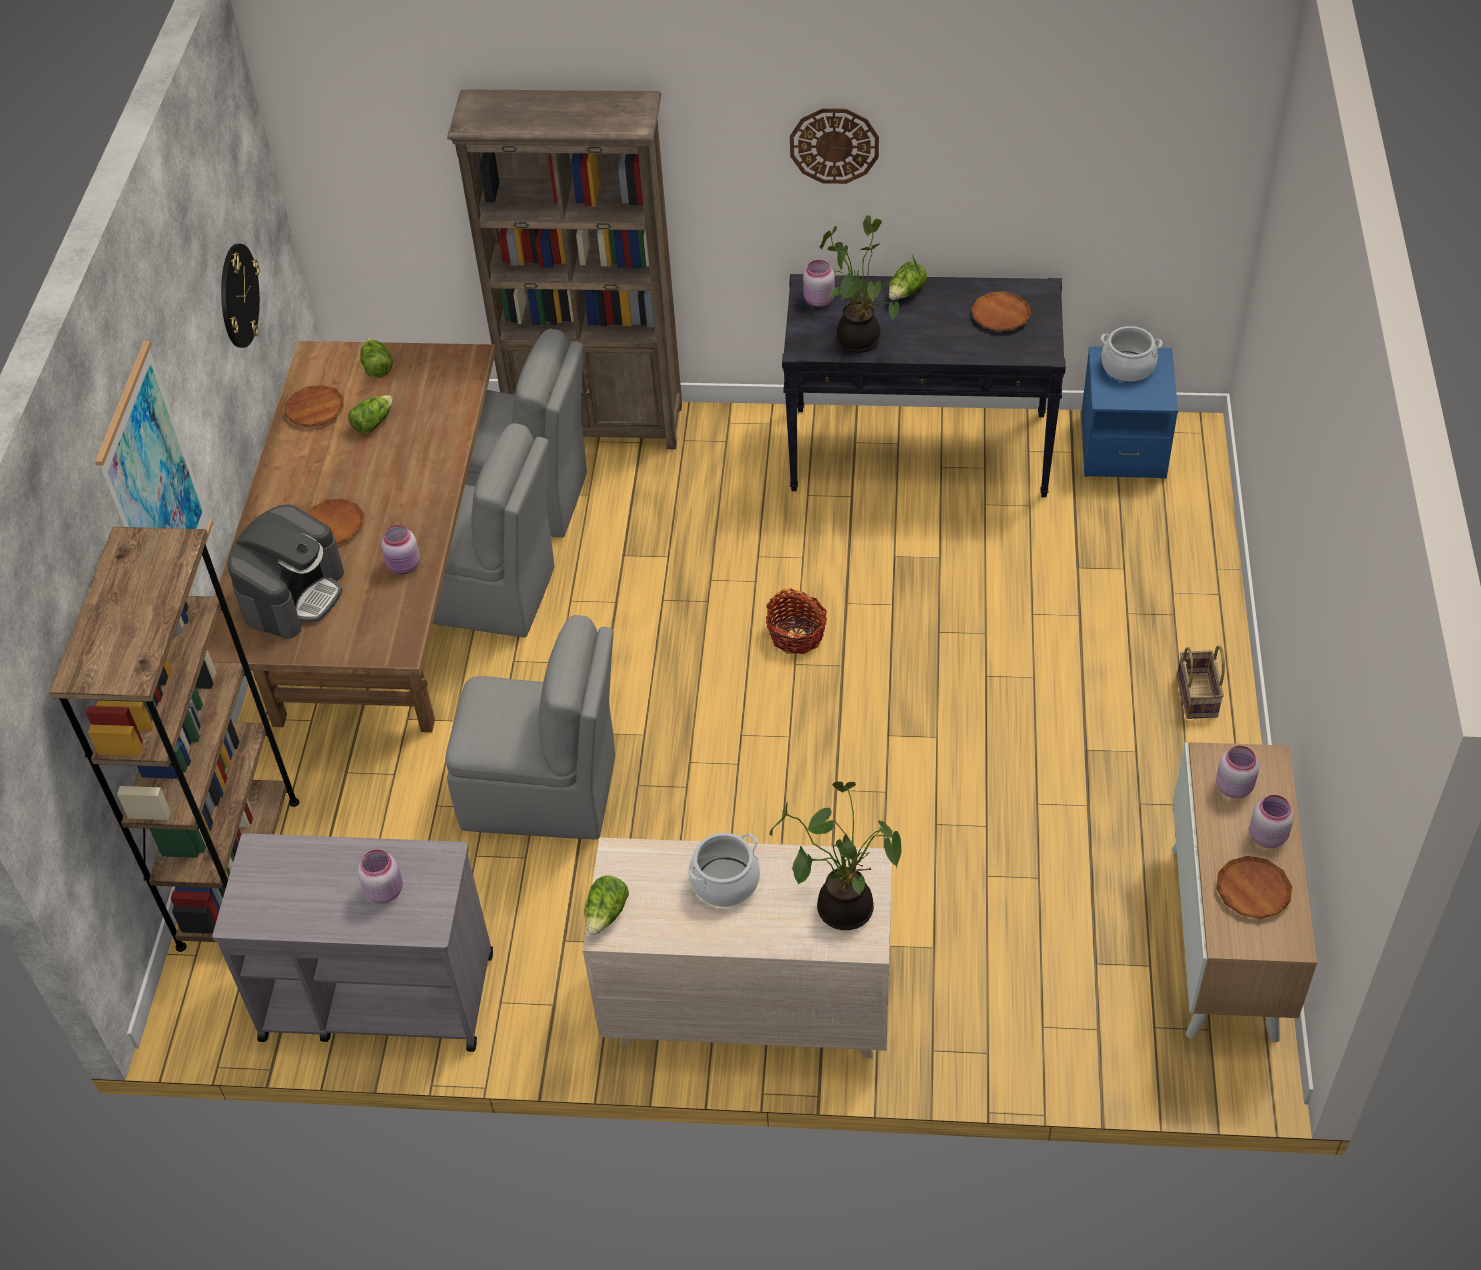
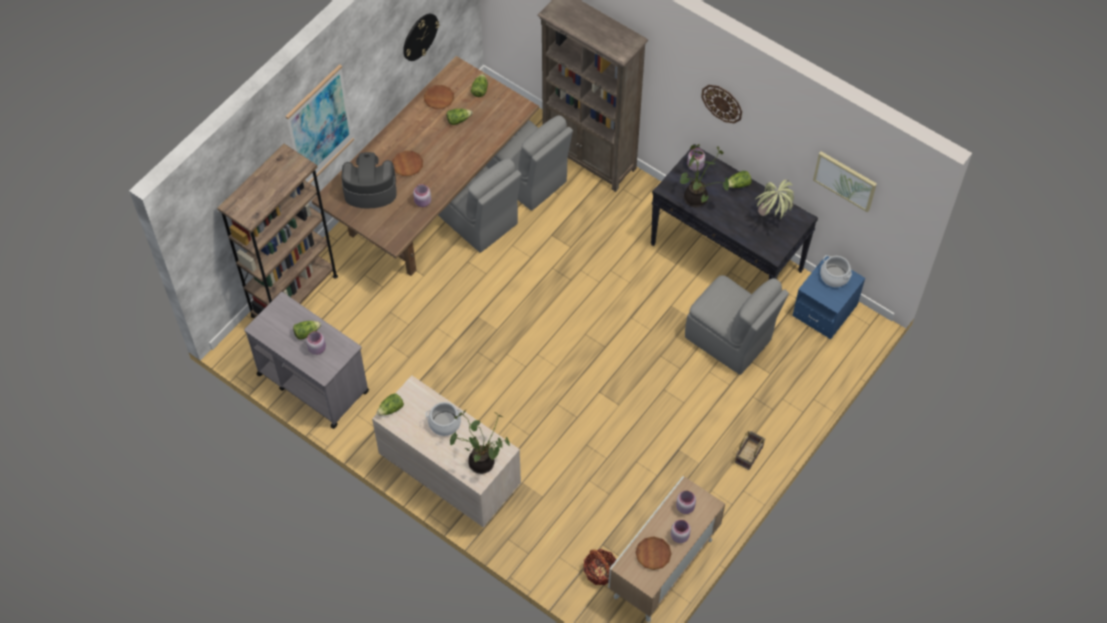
camera: 30 degrees right, 10 degrees up
coffee machine [228,505,344,639] -> coffee machine turned 150 degrees counterclockwise [341,152,396,208]
grey chair [445,615,615,839] -> grey chair moved to [685,275,789,375]
basket [766,588,827,654] -> basket moved to [583,549,616,585]
brown plate [971,291,1031,331] -> potted plant [755,180,794,219]
none -> lettuce [293,321,321,340]
none -> picture [813,151,877,213]

